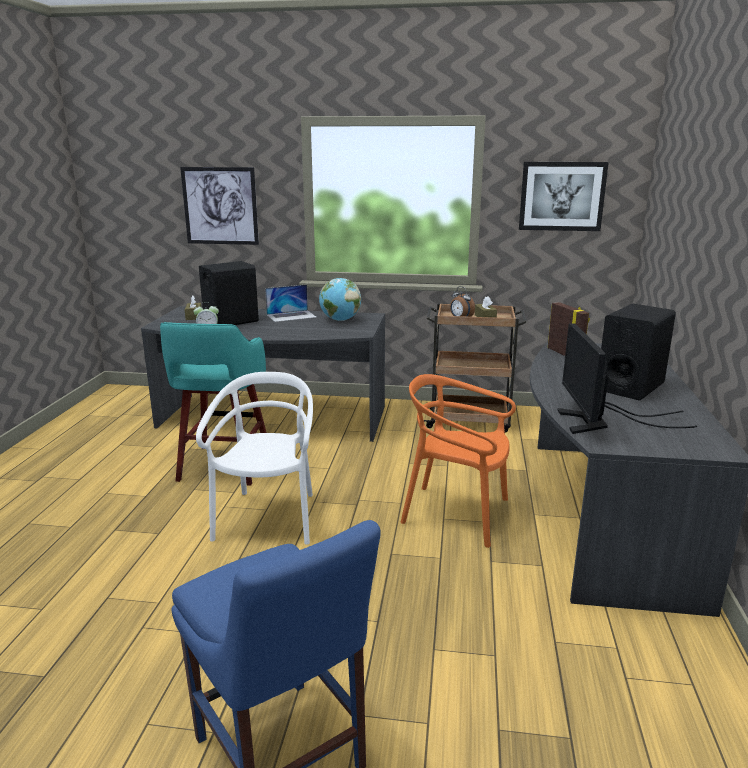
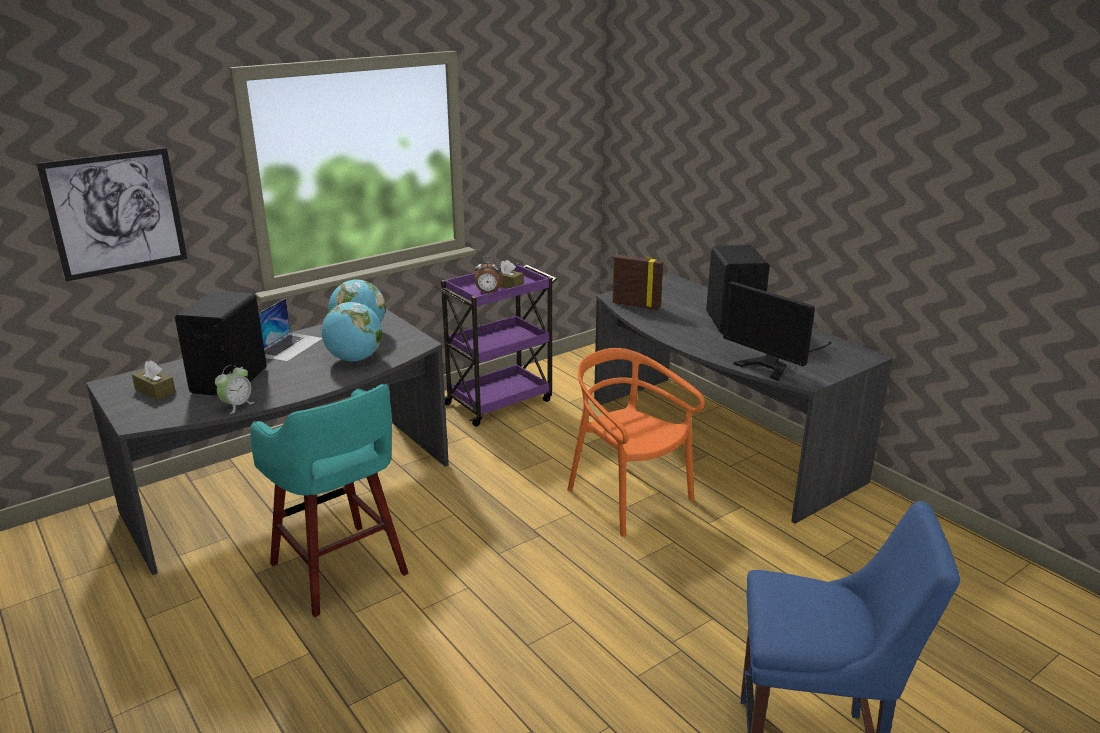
camera: 45 degrees left, 5 degrees up
white chair [196,372,313,545] -> none
orange chair [401,374,516,548] -> orange chair turned 75 degrees clockwise [567,348,705,537]
brown cart [424,303,527,433] -> purple cart [435,262,557,427]
picture [519,162,609,231] -> none
none -> globe [322,302,382,361]

